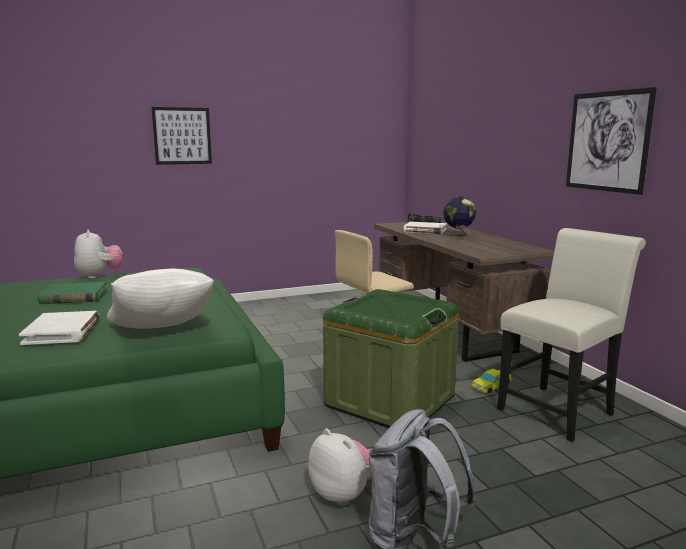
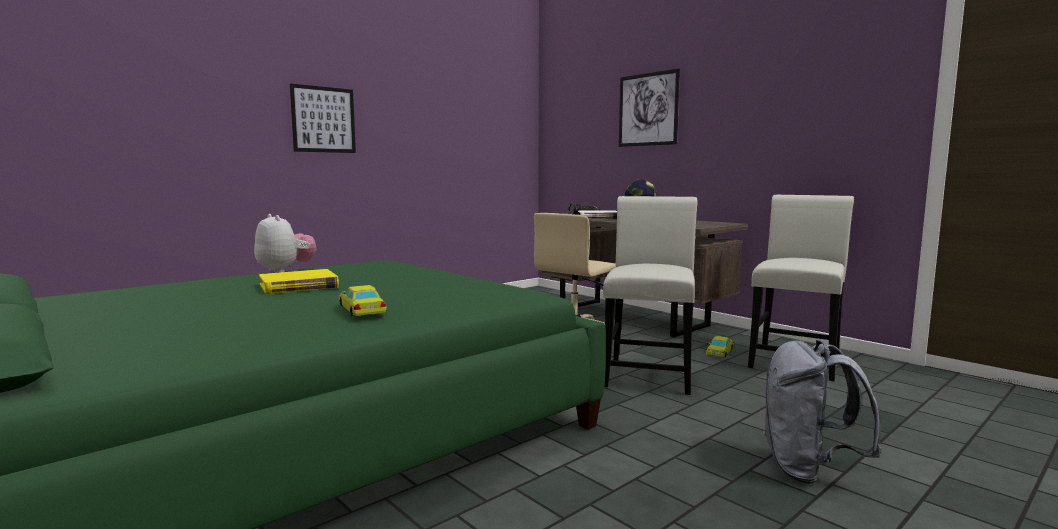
camera: 20 degrees left, 5 degrees down
white book [19,311,99,345] -> yellow toy car [339,285,387,316]
green book [38,282,107,304] -> yellow book [259,269,339,294]
white pillow [107,268,214,329] -> none
plush toy [308,428,371,506] -> none
green storage box [323,289,459,428] -> white chair [603,196,698,395]
picture [566,87,657,195] -> picture moved to [619,68,680,147]

